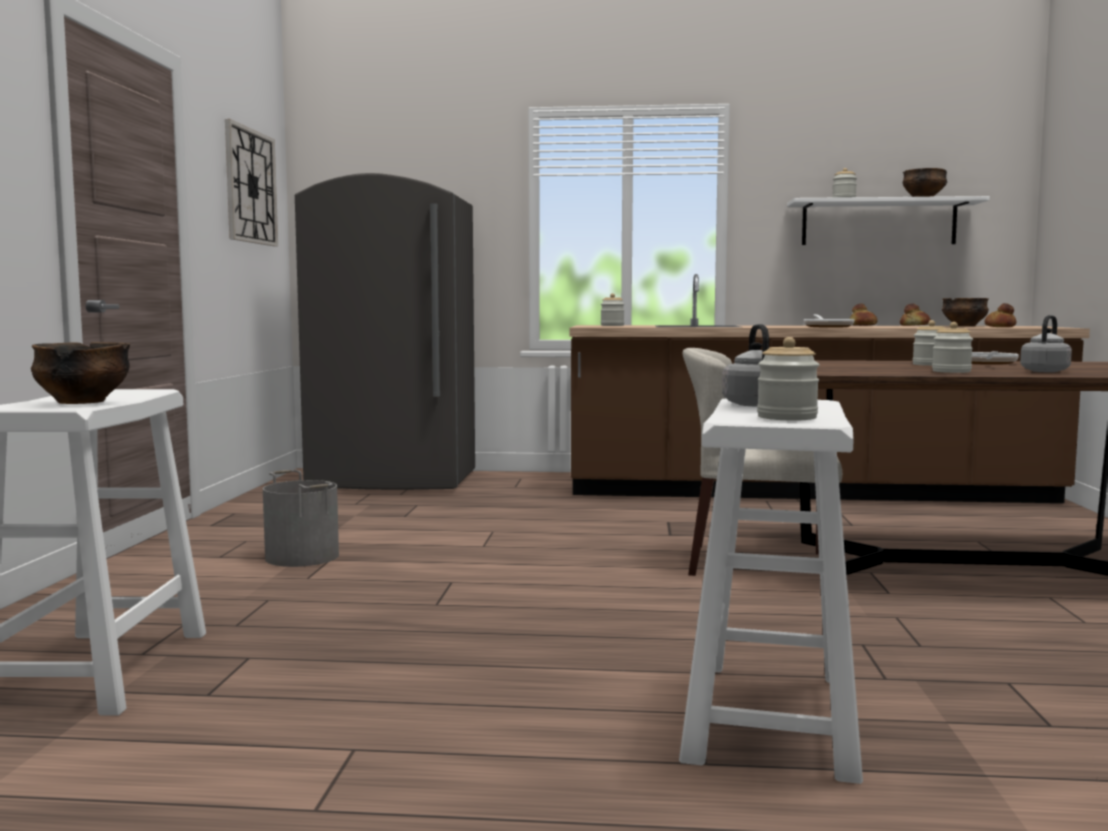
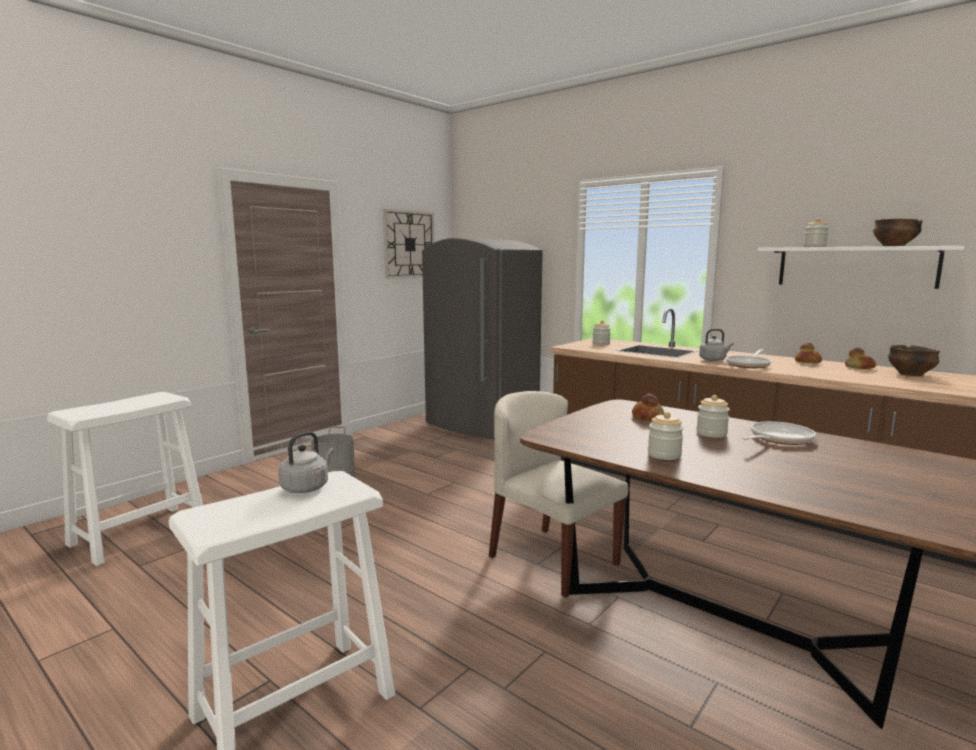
camera: 35 degrees right, 5 degrees up
bowl [31,342,130,404] -> none
jar [757,337,820,421] -> none
bread [984,303,1016,327] -> bread moved to [632,394,664,420]
grey kettle [1020,315,1072,372] -> grey kettle moved to [699,329,734,361]

